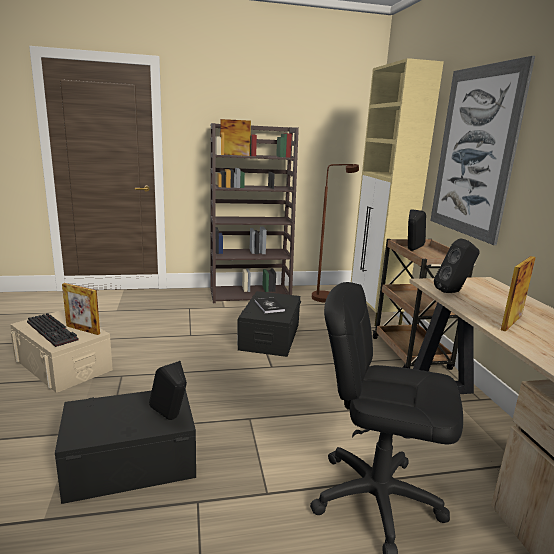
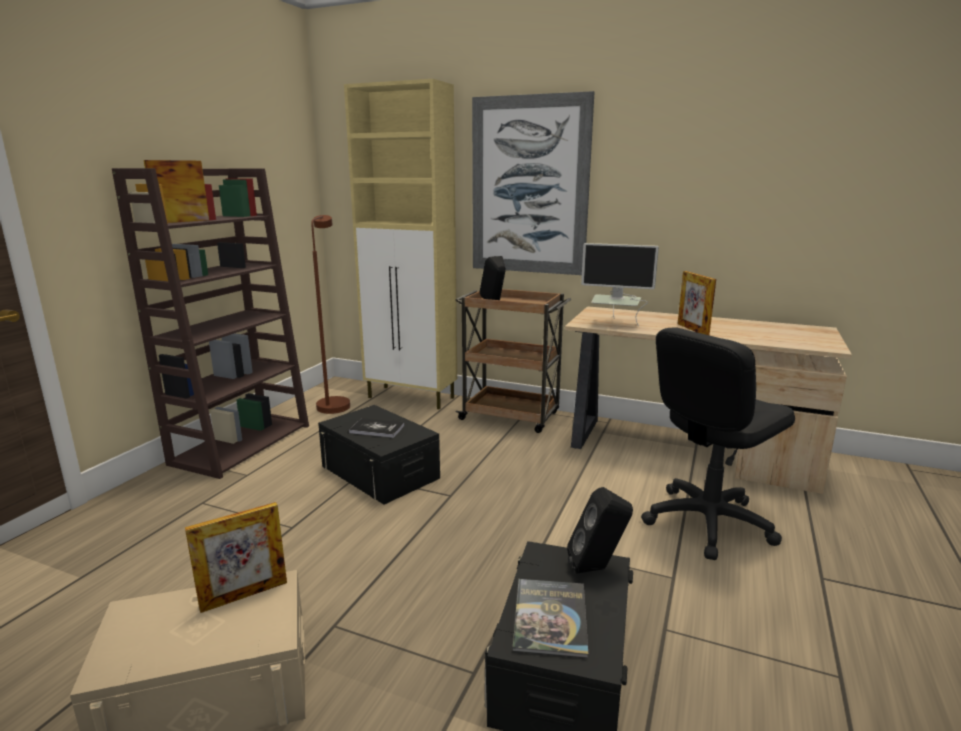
camera: 55 degrees left, 0 degrees up
keyboard [27,313,79,347] -> none
black speaker [434,238,480,293] -> monitor [581,243,659,326]
none -> book [513,579,588,658]

